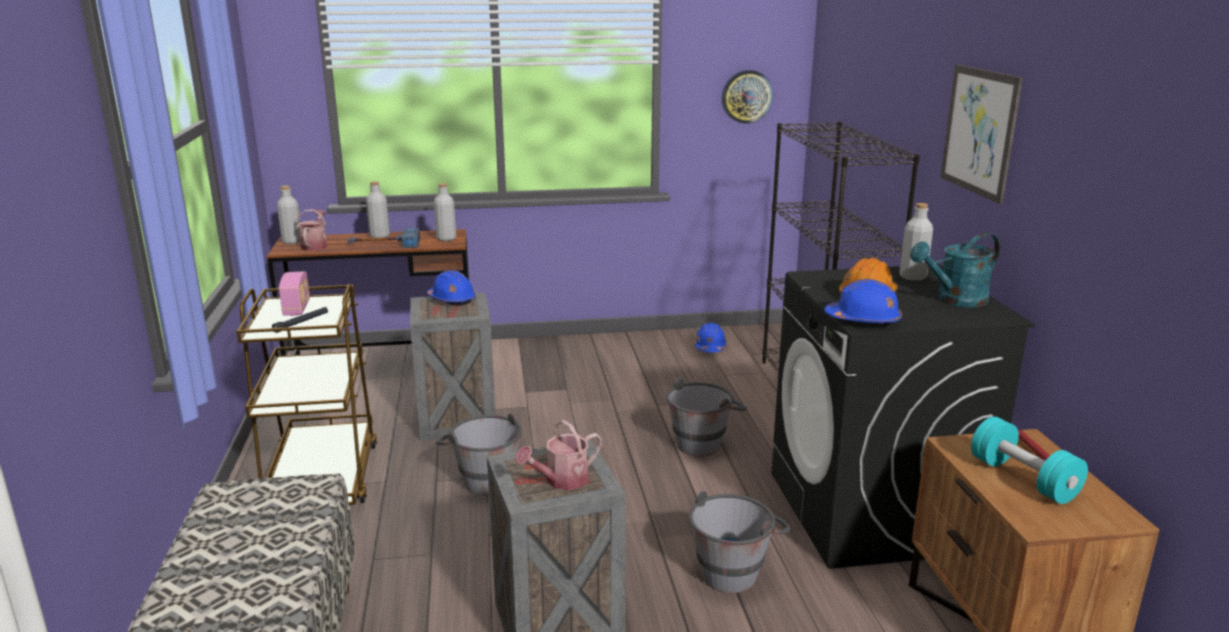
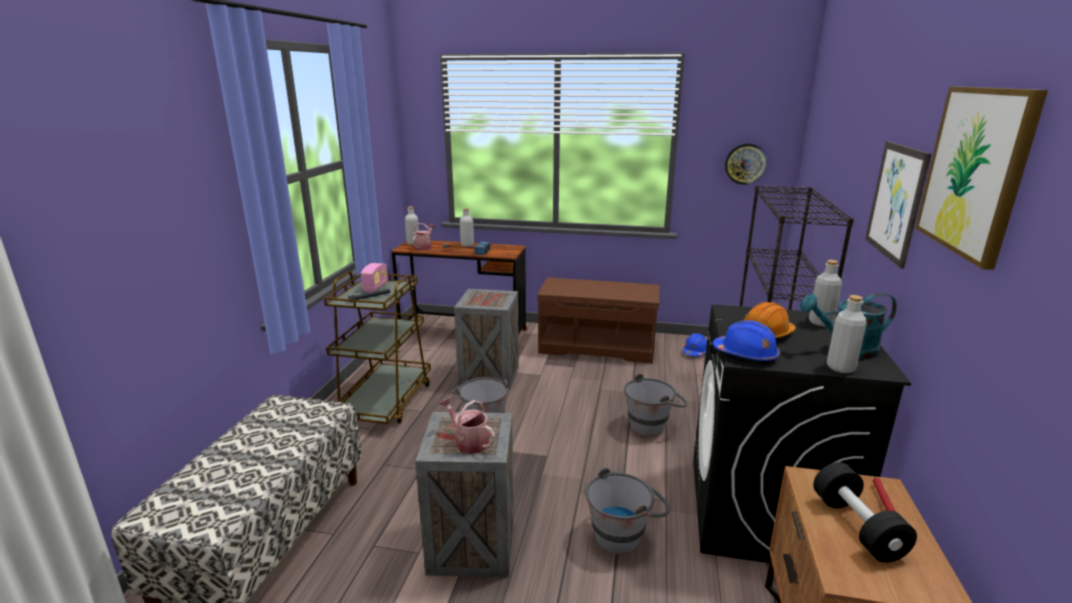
camera: 20 degrees right, 0 degrees up
blue hard hat [427,270,476,306] -> none
grey bottle [434,183,456,241] -> grey bottle moved to [827,295,867,373]
watering can [515,420,602,490] -> watering can turned 60 degrees clockwise [439,397,495,454]
turquoise dumbbell [971,417,1088,504] -> black dumbbell [813,462,917,562]
none -> brown bench [537,277,659,364]
none -> picture [915,87,1048,270]

